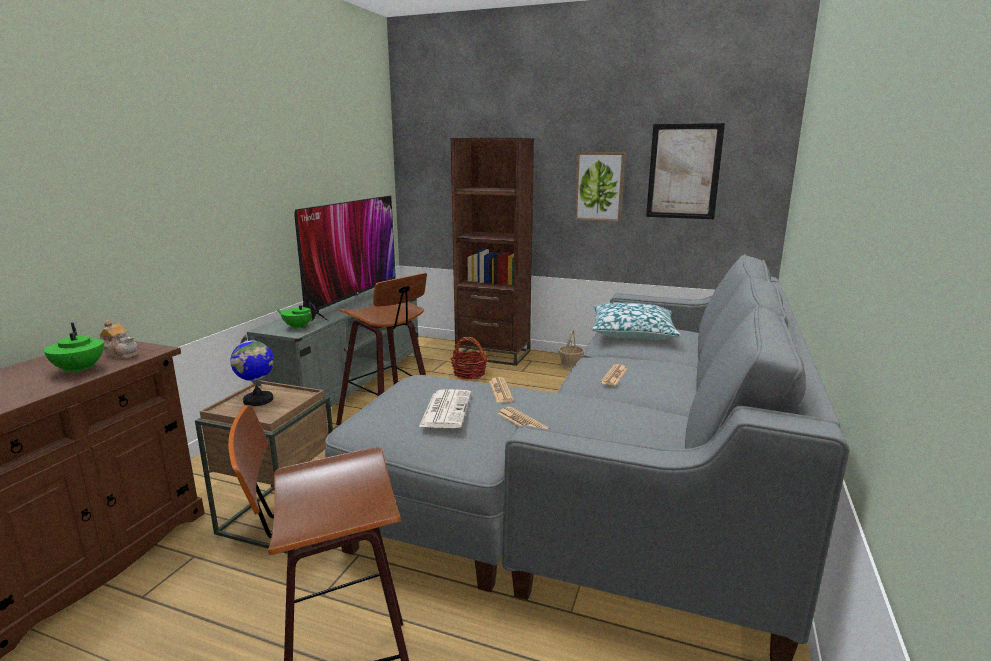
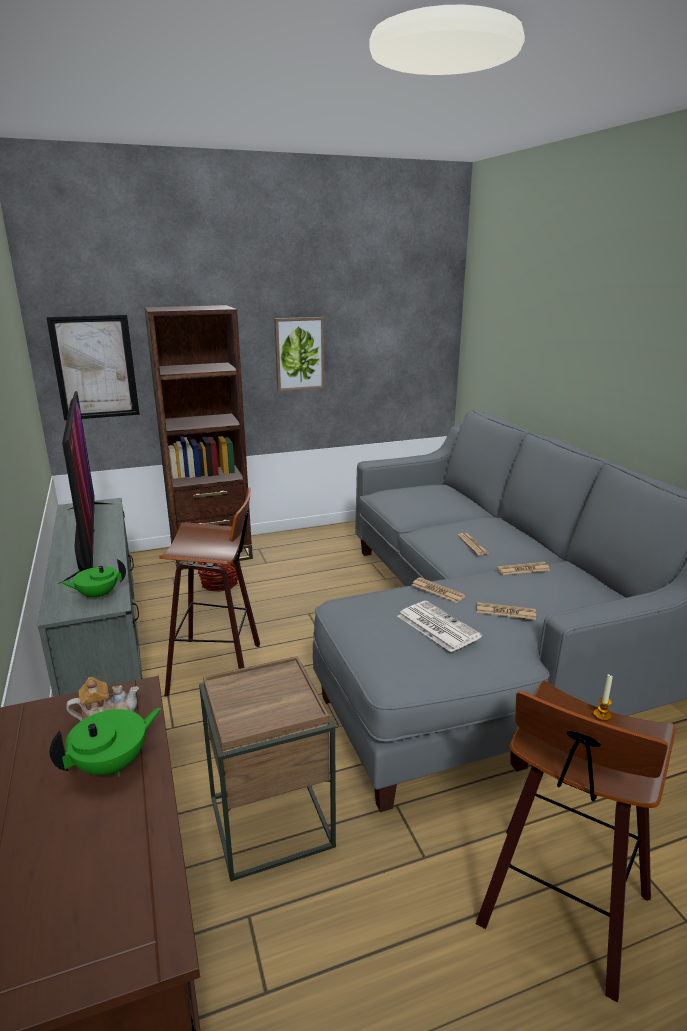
camera: 40 degrees left, 5 degrees up
green teapot [44,323,104,374] -> green teapot turned 60 degrees counterclockwise [50,708,161,777]
globe [230,334,274,406] -> none
basket [559,329,584,369] -> none
pillow [592,302,681,340] -> none
picture [646,123,725,219] -> picture moved to [46,315,140,420]
none -> newspaper [497,562,550,575]
none -> candle [593,674,613,721]

